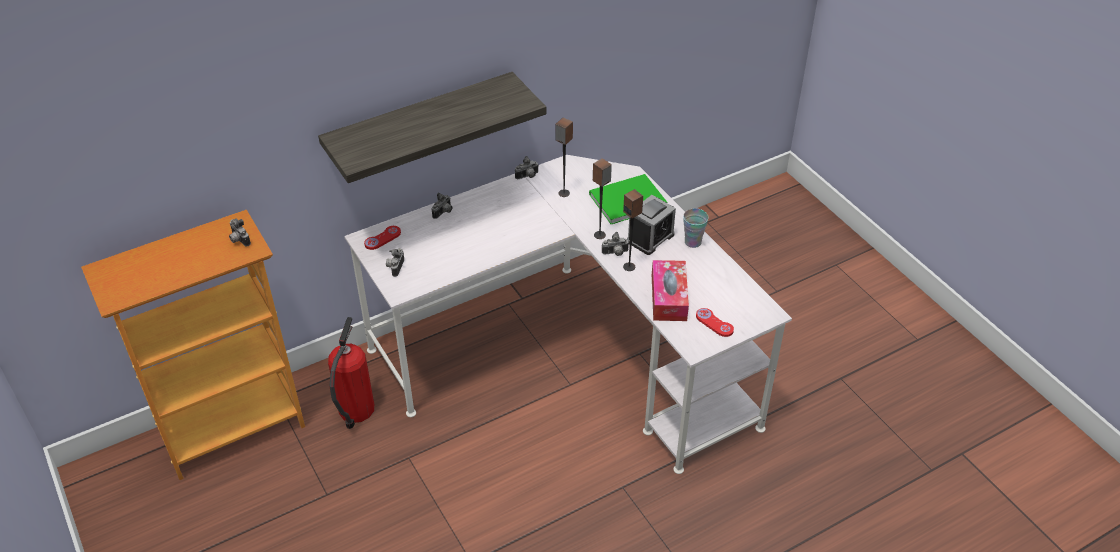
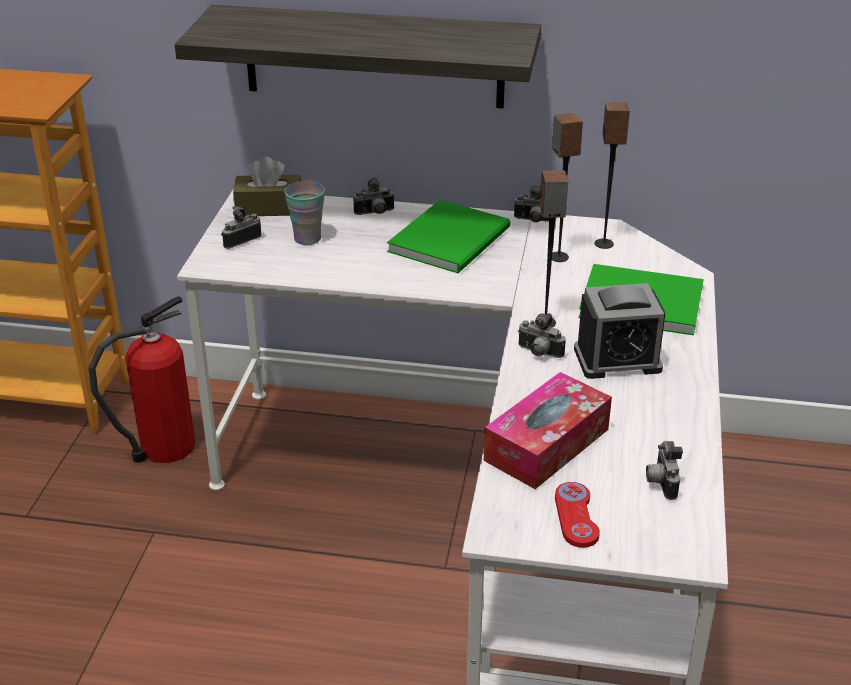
camera: 40 degrees right, 10 degrees down
camera [229,218,251,246] -> camera moved to [646,441,683,500]
red game controller [364,226,401,250] -> brown tissue box [233,157,301,216]
speaker [623,189,643,271] -> speaker moved to [594,102,630,249]
cup [683,208,709,248] -> cup moved to [285,181,325,245]
none -> green book [387,200,510,273]

